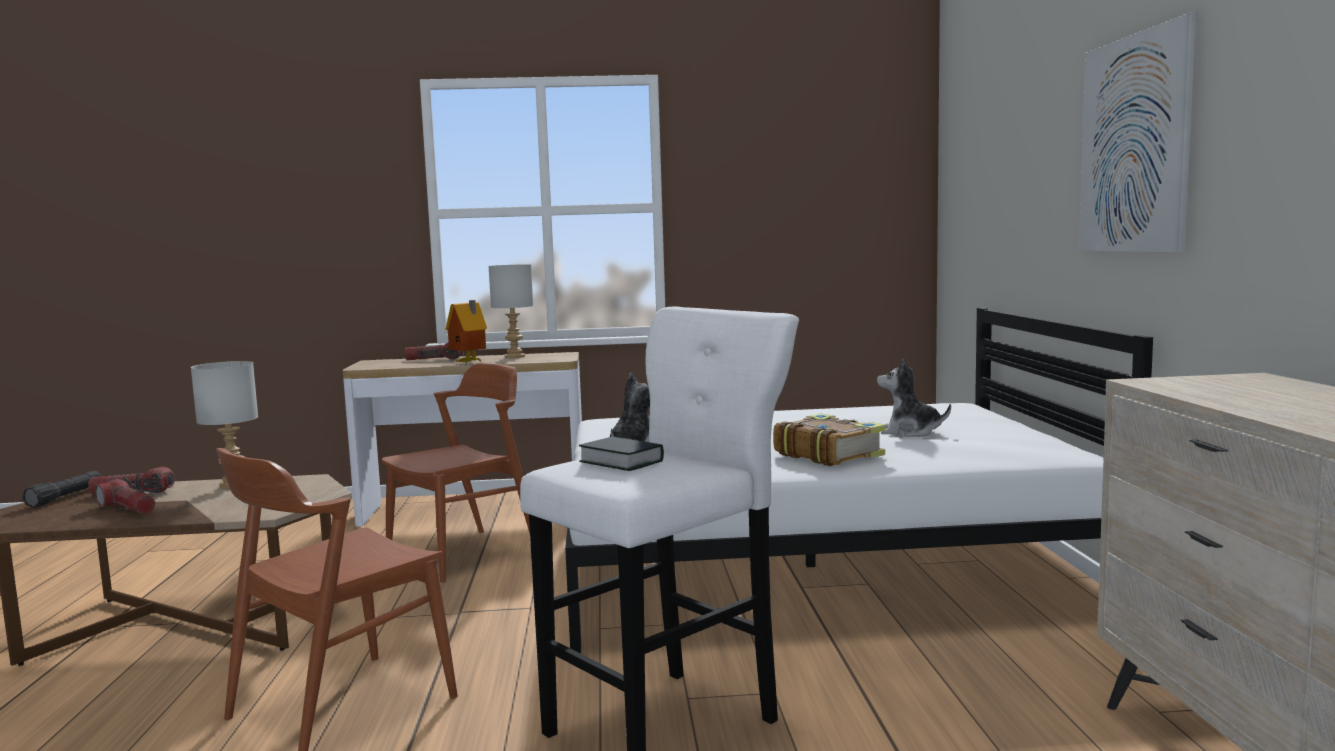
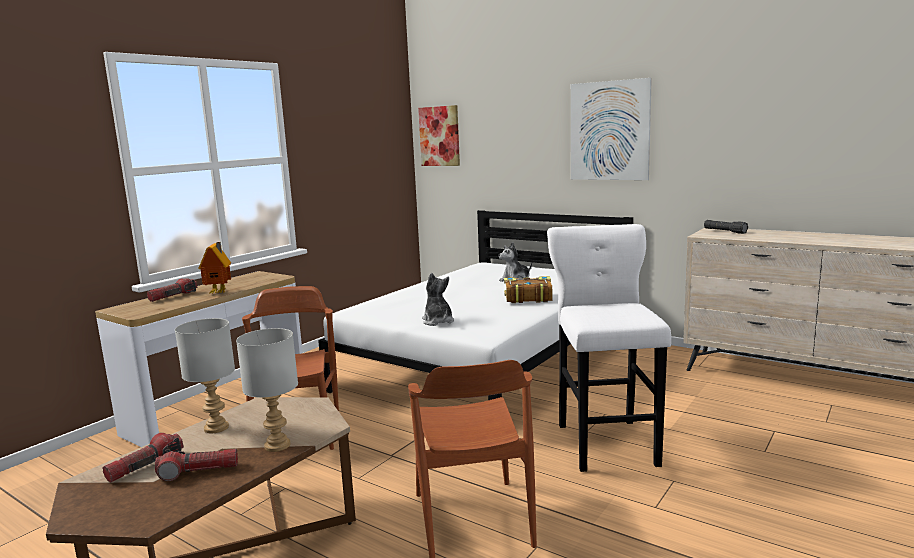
camera: 50 degrees left, 5 degrees up
black flashlight [22,471,101,508] -> black flashlight moved to [704,220,748,234]
grey table lamp [489,264,533,358] -> grey table lamp moved to [236,328,298,452]
book [579,437,664,471] -> none
none -> picture [418,105,460,166]

